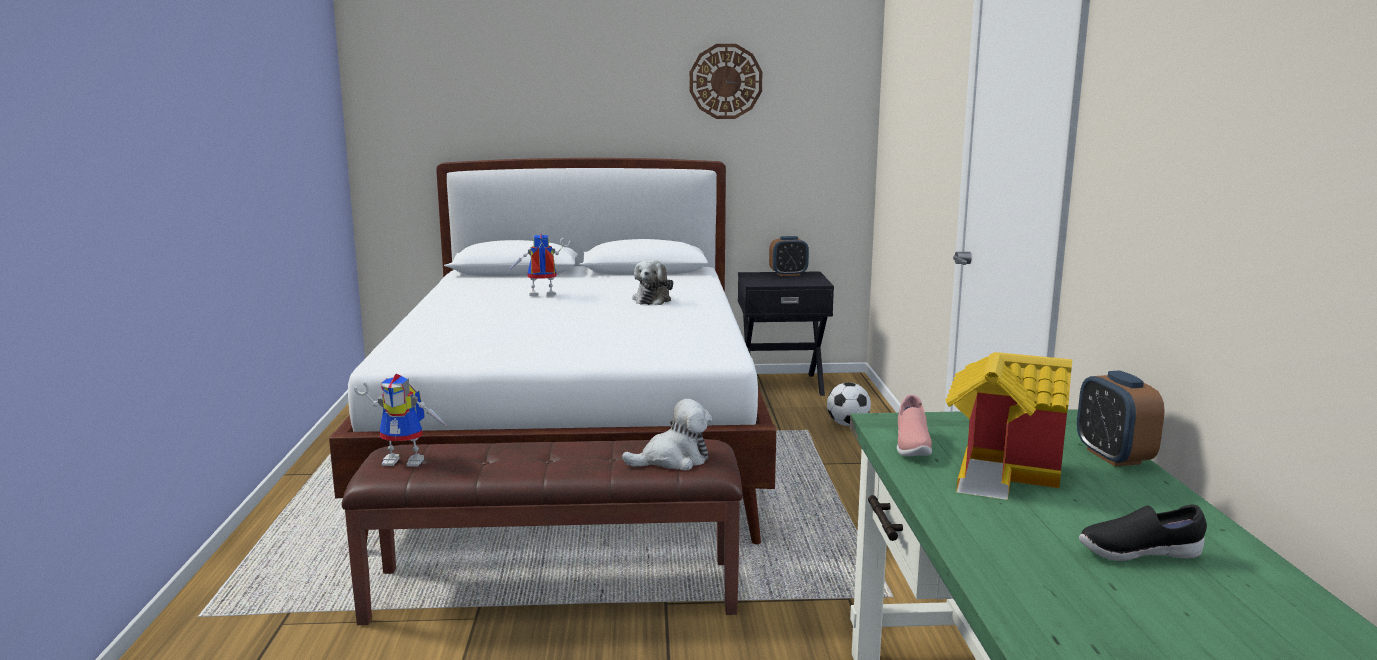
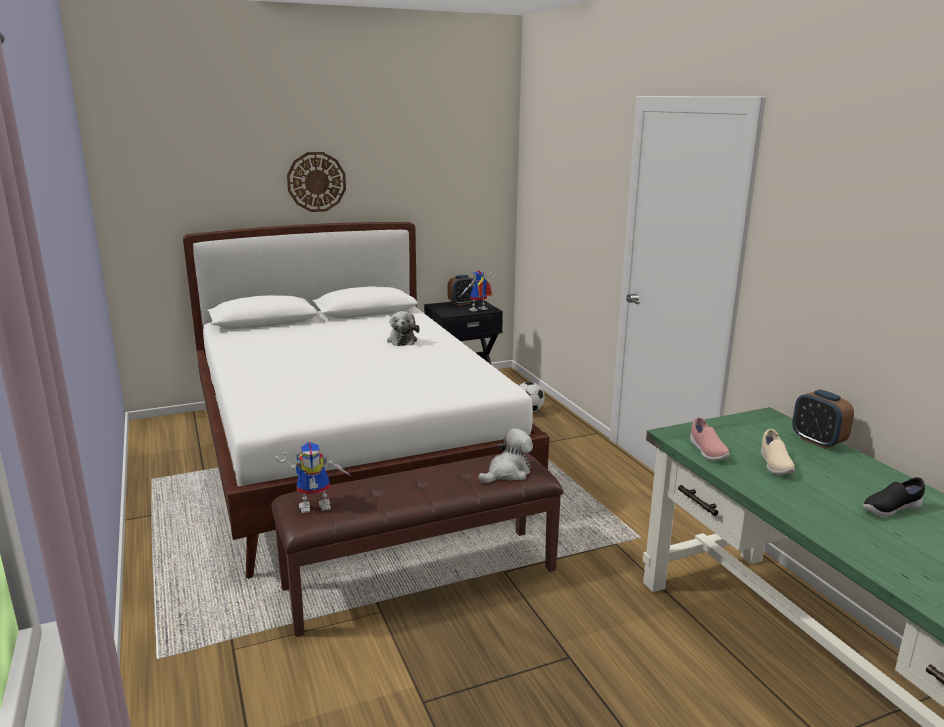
camera: 20 degrees left, 5 degrees up
toy robot [507,234,571,296] -> toy robot moved to [460,271,495,312]
wall clock [690,44,762,119] -> wall clock moved to [287,152,346,212]
toy house [945,352,1072,500] -> beige shoe [761,429,795,475]

